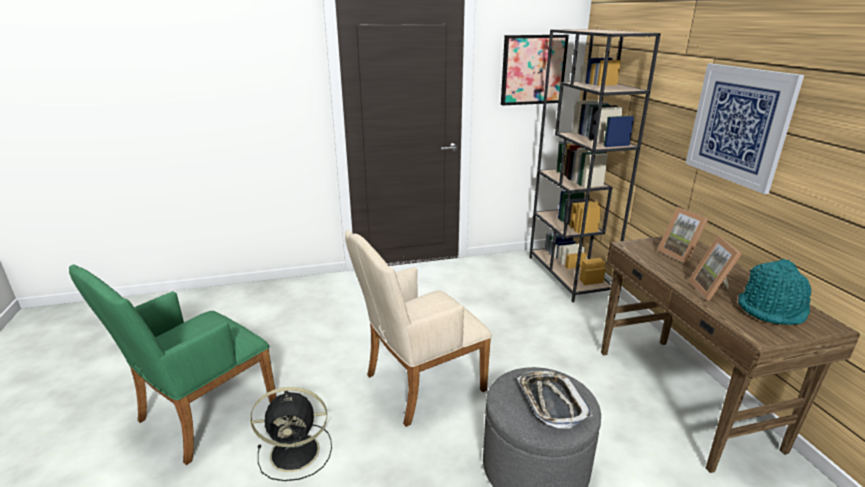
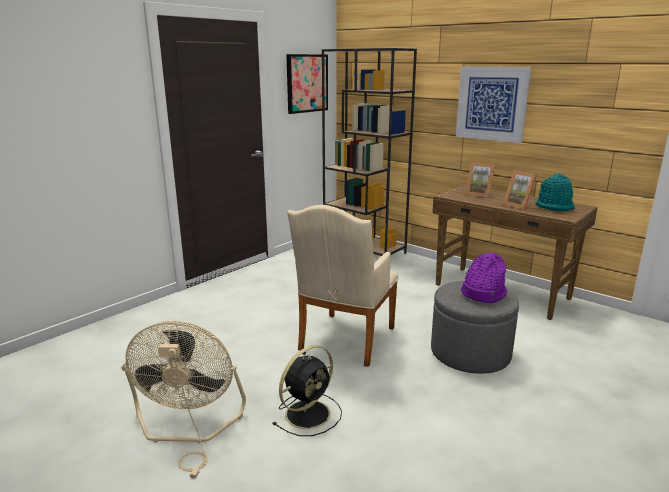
camera: 35 degrees left, 5 degrees down
green armchair [69,264,276,465] -> beige fan [121,321,246,479]
tray [517,371,592,428] -> purple hat [461,252,507,303]

